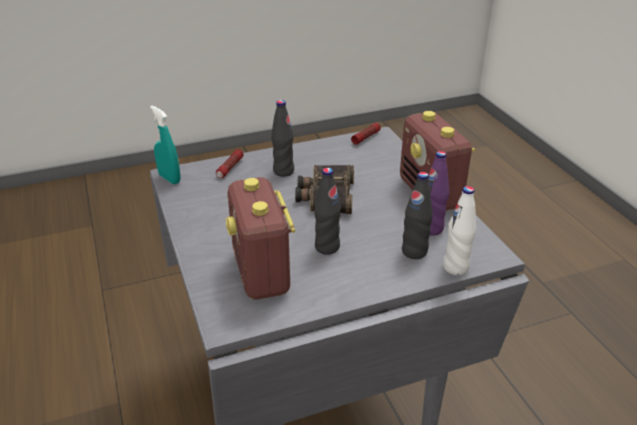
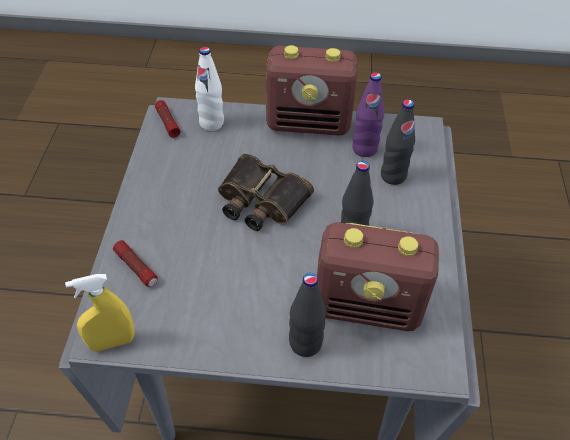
camera: 65 degrees left, 15 degrees up
turquoise spray bottle [150,106,181,184] -> yellow spray bottle [65,274,135,352]
black bottle [271,100,294,177] -> black bottle moved to [289,273,326,357]
white bottle [443,186,476,275] -> white bottle moved to [195,47,224,131]

